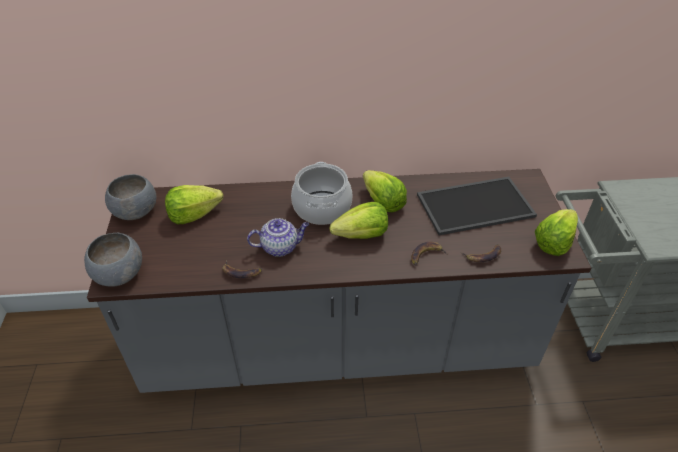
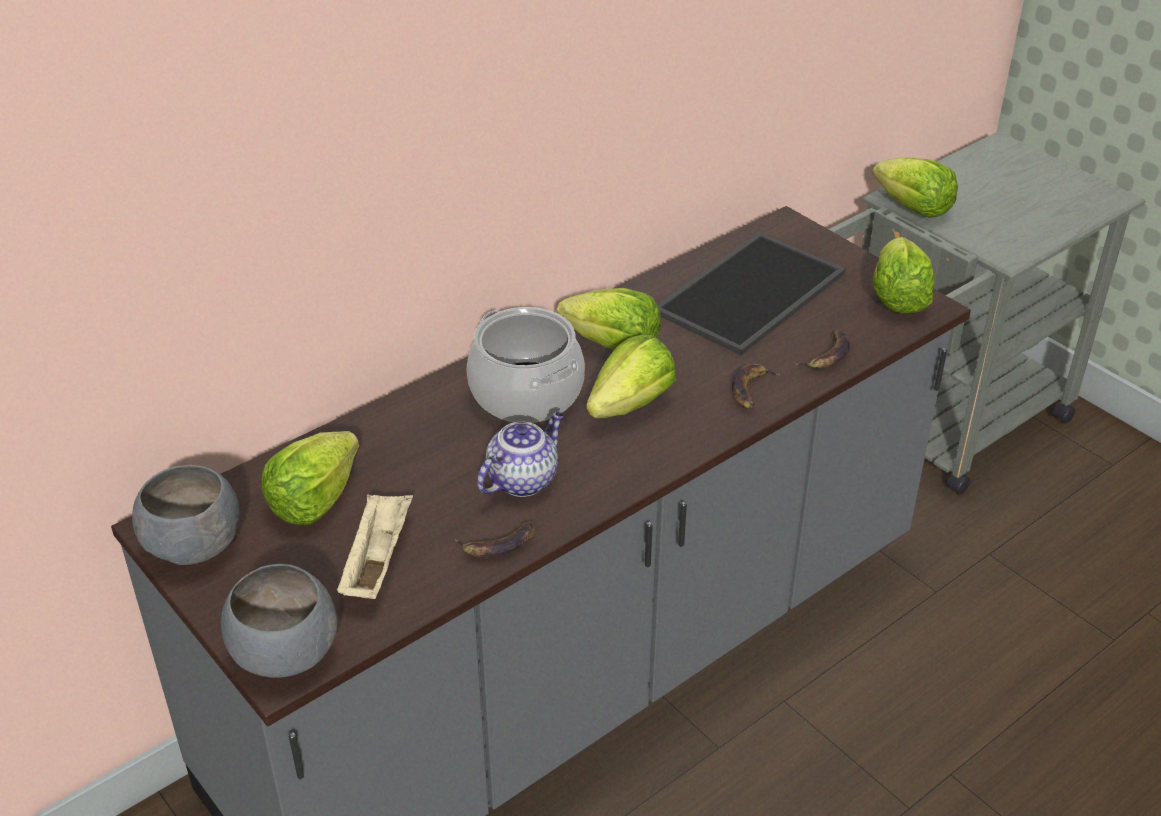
camera: 35 degrees left, 5 degrees down
none -> beige tray [337,494,413,599]
none -> lettuce [873,157,958,218]

